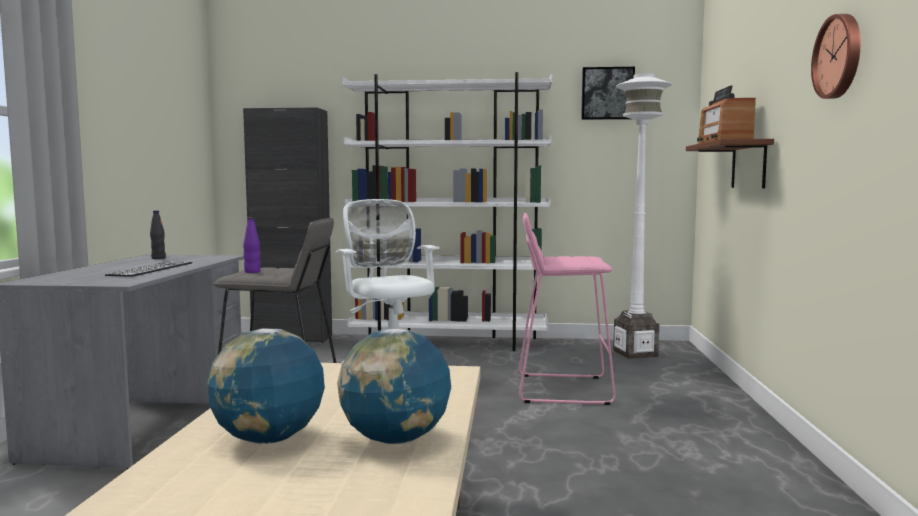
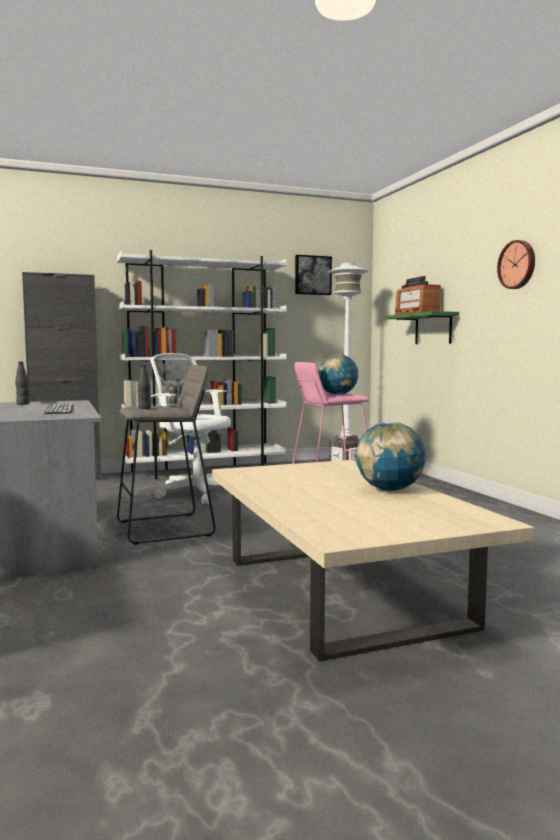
camera: 25 degrees left, 0 degrees up
globe [207,329,325,444] -> globe moved to [318,354,358,395]
purple bottle [243,217,261,273] -> black bottle [138,364,151,409]
brown shelf [686,139,774,188] -> green shelf [386,311,459,344]

